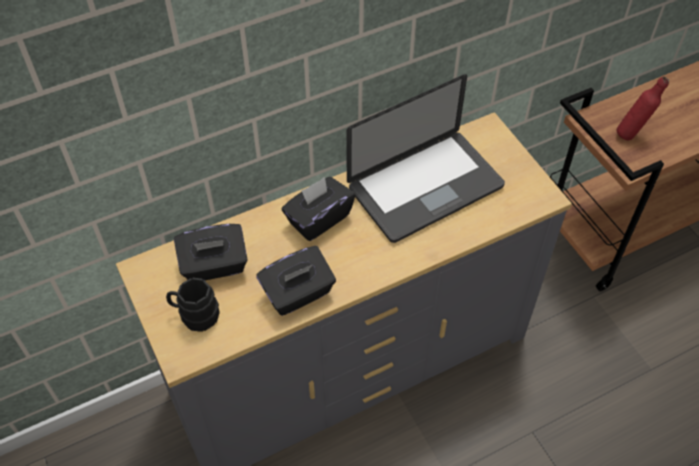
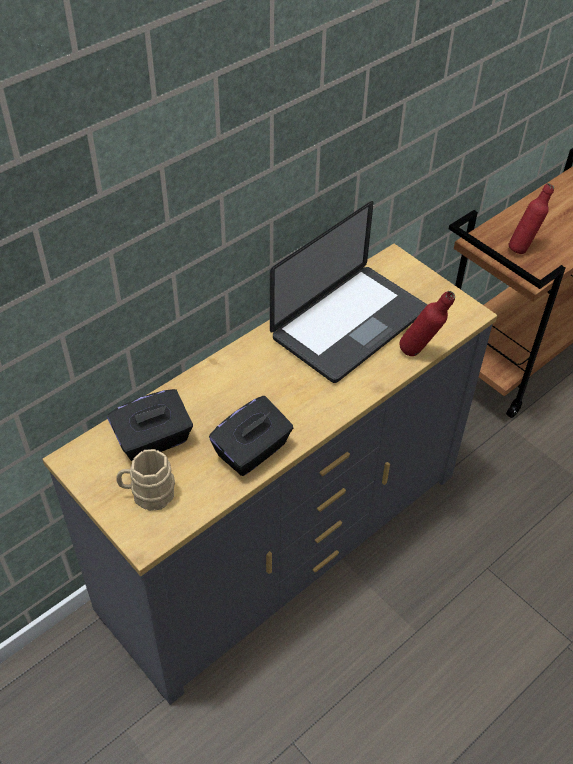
camera: 15 degrees left, 5 degrees down
black mug [166,278,220,332] -> beige mug [117,449,175,511]
black tissue box [282,177,355,241] -> none
none -> red bottle [399,291,455,356]

